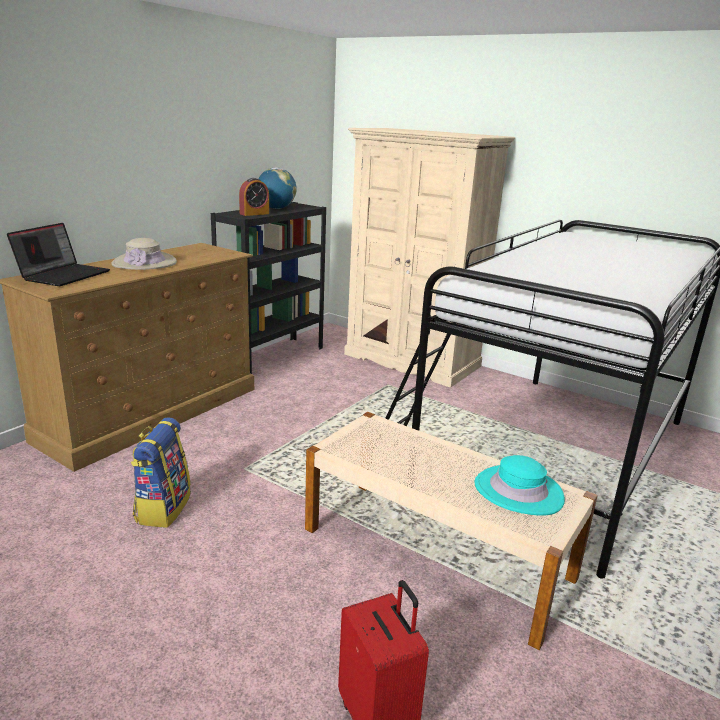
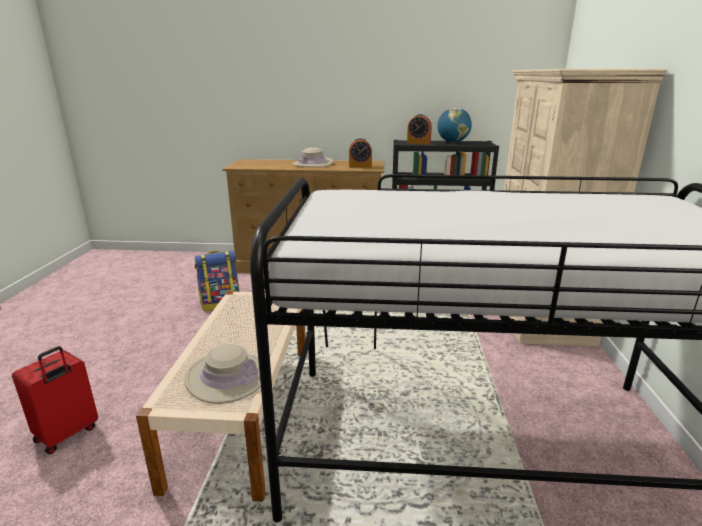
camera: 60 degrees right, 0 degrees up
laptop [7,223,110,286] -> none
turquoise hat [475,455,565,516] -> beige hat [185,344,261,404]
none -> alarm clock [349,138,372,168]

